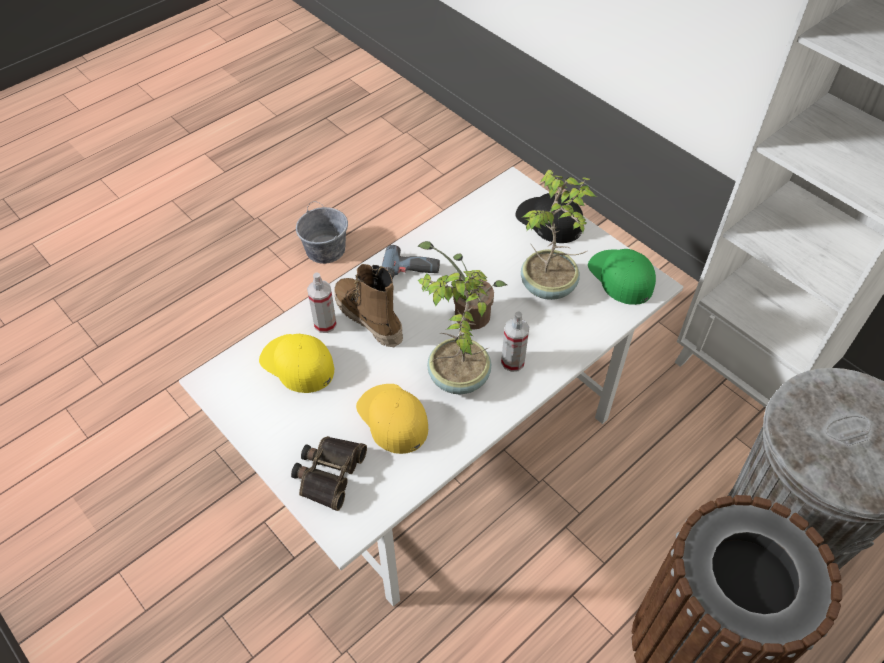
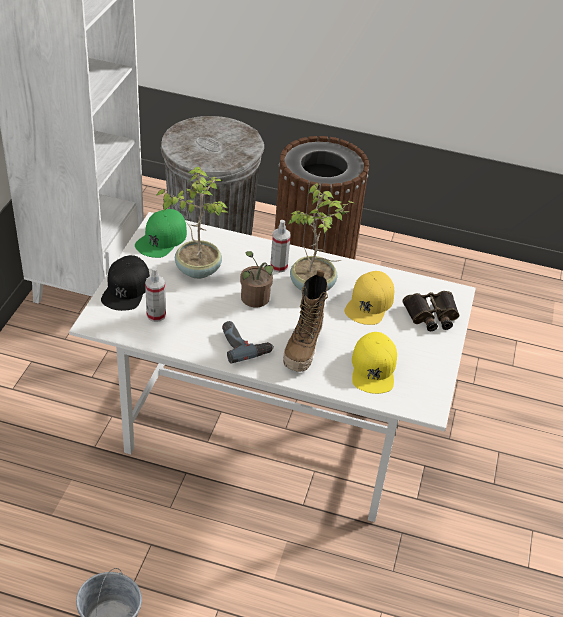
camera: 125 degrees left, 10 degrees down
spray bottle [307,272,337,333] -> spray bottle moved to [145,267,166,322]

